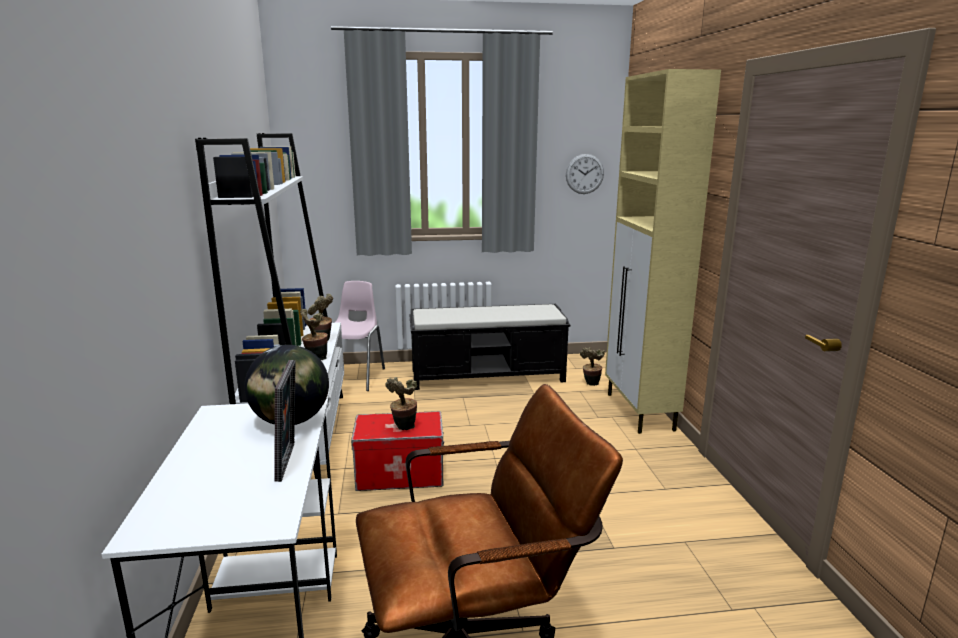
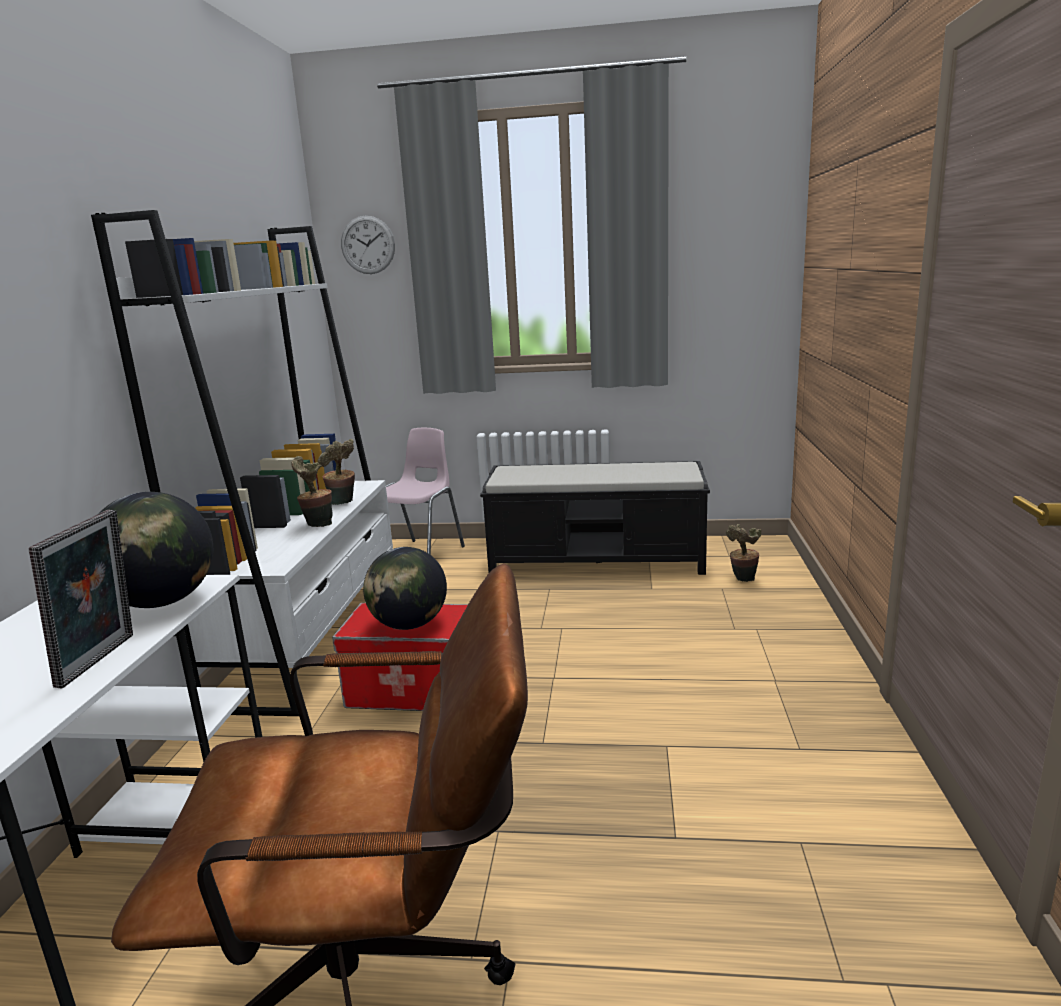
camera: 15 degrees right, 0 degrees up
potted plant [385,377,417,430] -> globe [363,547,447,630]
wall clock [566,154,604,194] -> wall clock moved to [341,216,395,274]
beige cabinet [605,69,721,434] -> none

